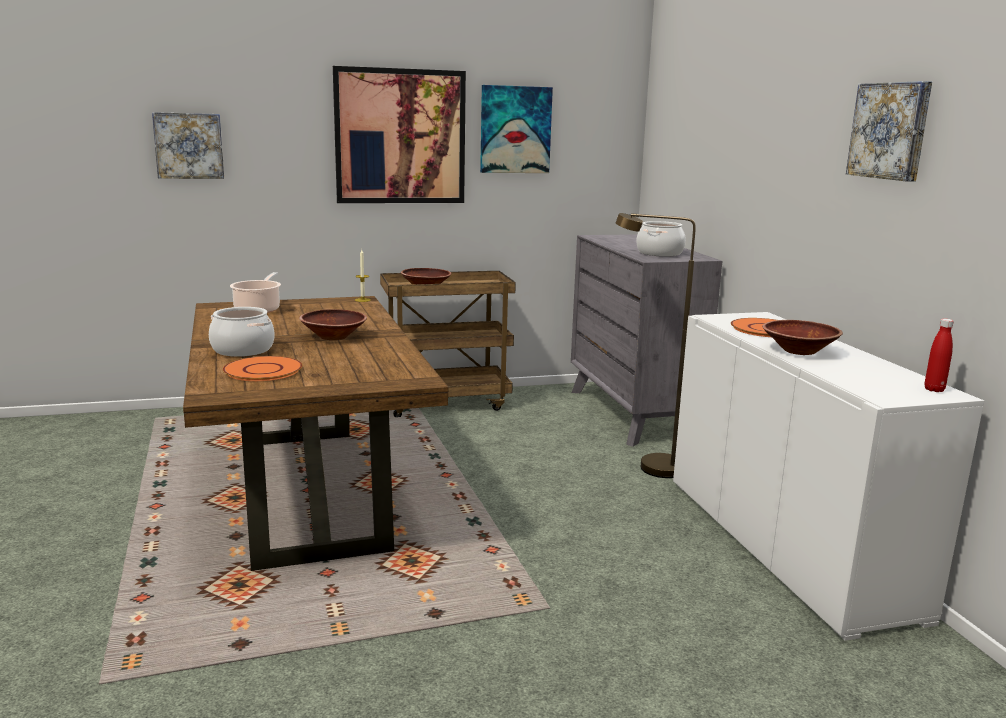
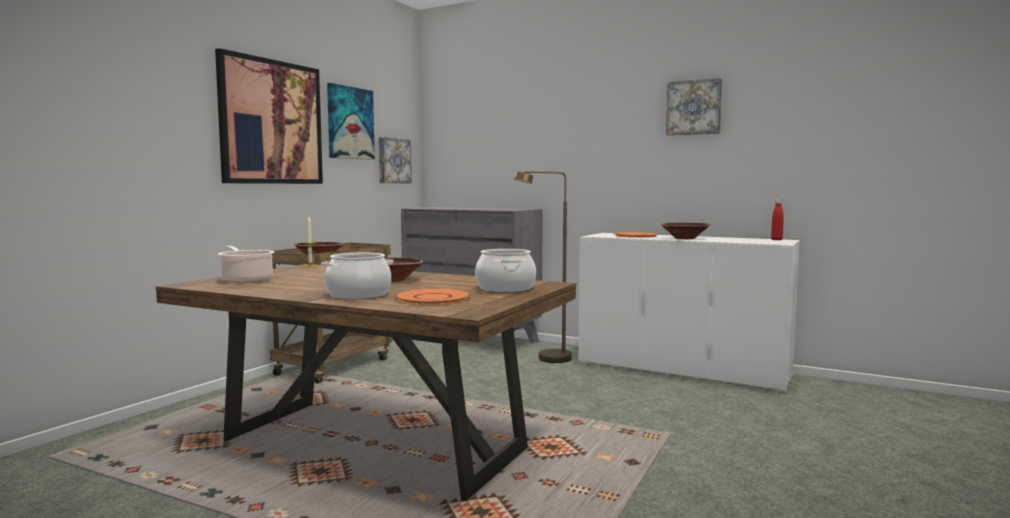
camera: 45 degrees left, 10 degrees down
picture [152,112,224,179] -> picture moved to [379,137,412,183]
cooking pot [636,221,686,257] -> cooking pot moved to [475,249,536,292]

